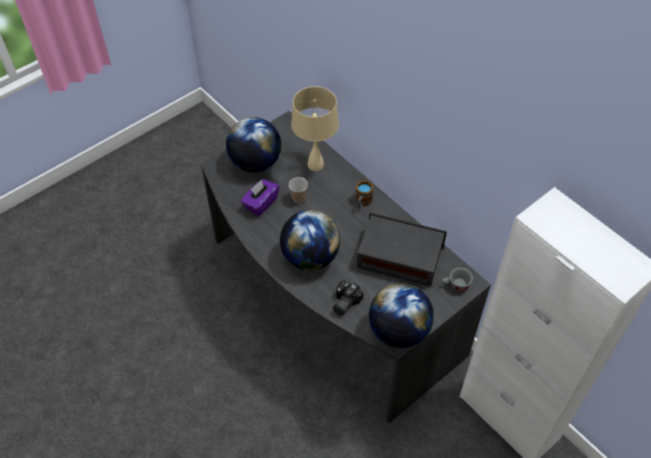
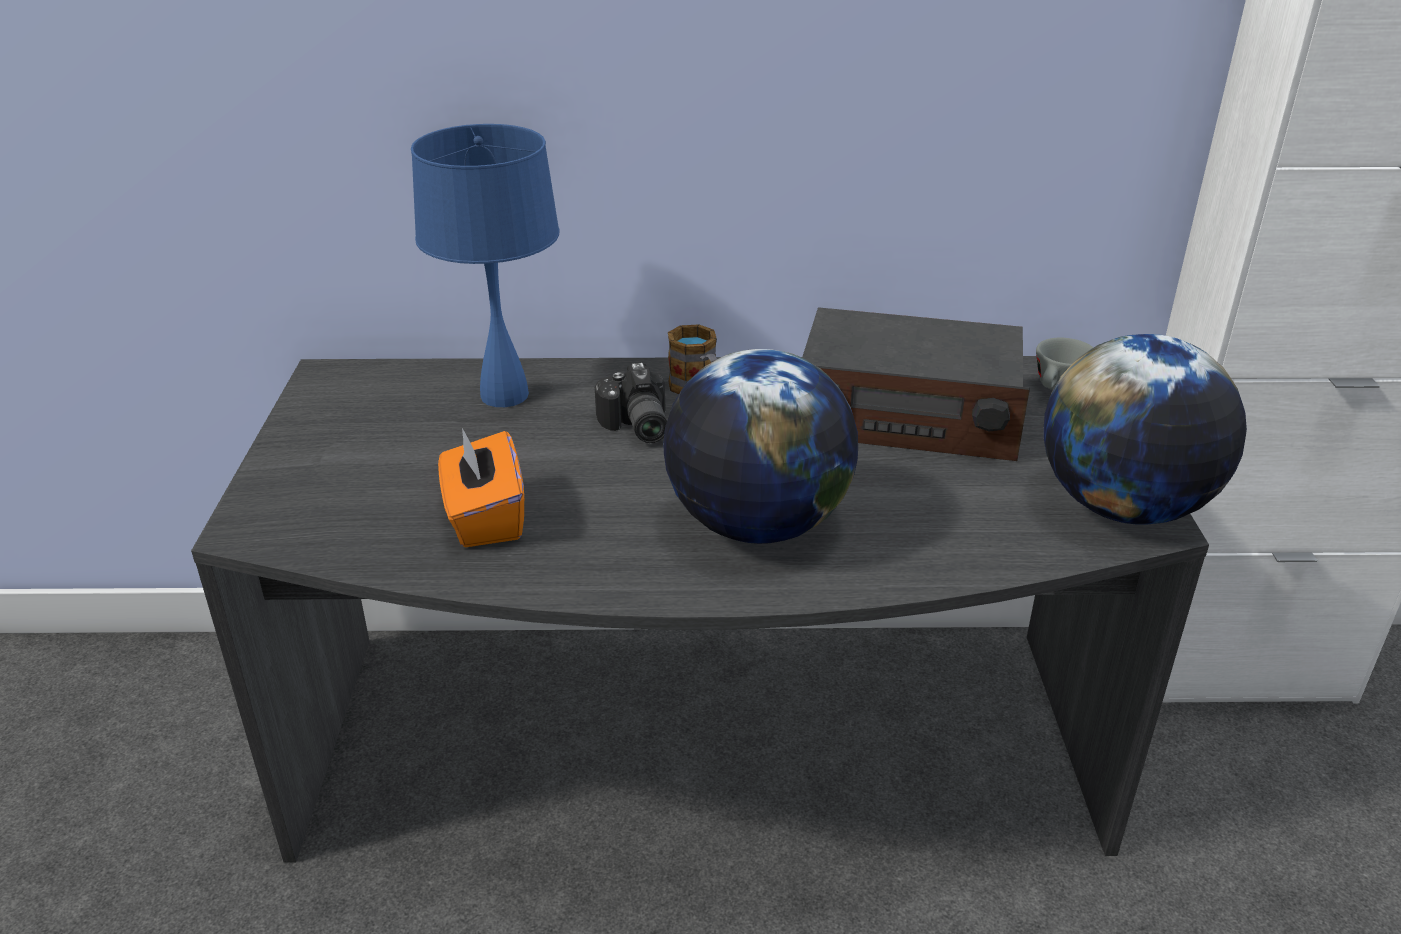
camera: 50 degrees left, 20 degrees down
globe [226,117,281,172] -> none
purple tissue box [241,179,279,216] -> orange tissue box [438,428,524,547]
cup [289,177,308,204] -> none
beige table lamp [291,86,339,171] -> blue table lamp [411,124,560,407]
camera [333,281,364,315] -> camera moved to [595,362,667,443]
radio [357,213,447,287] -> radio turned 135 degrees counterclockwise [802,307,1030,461]

